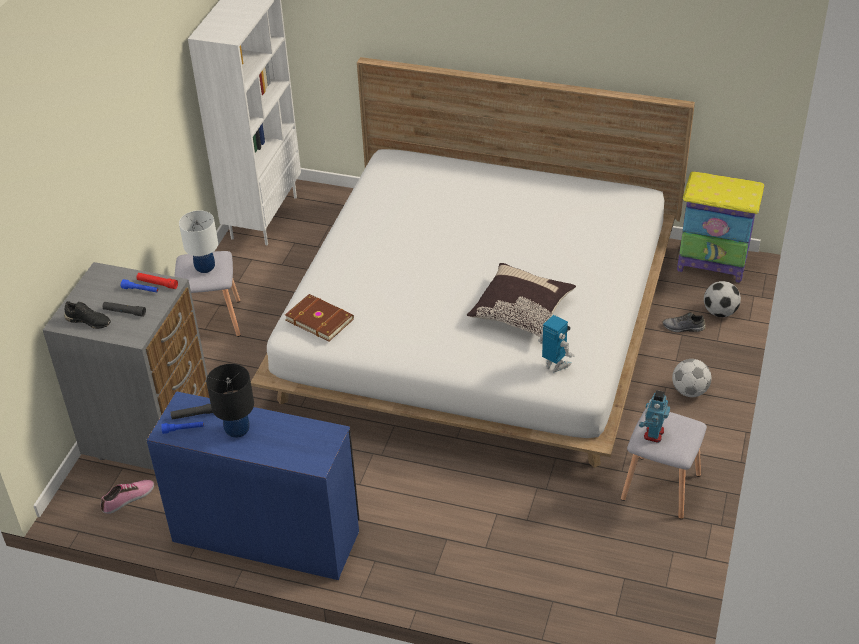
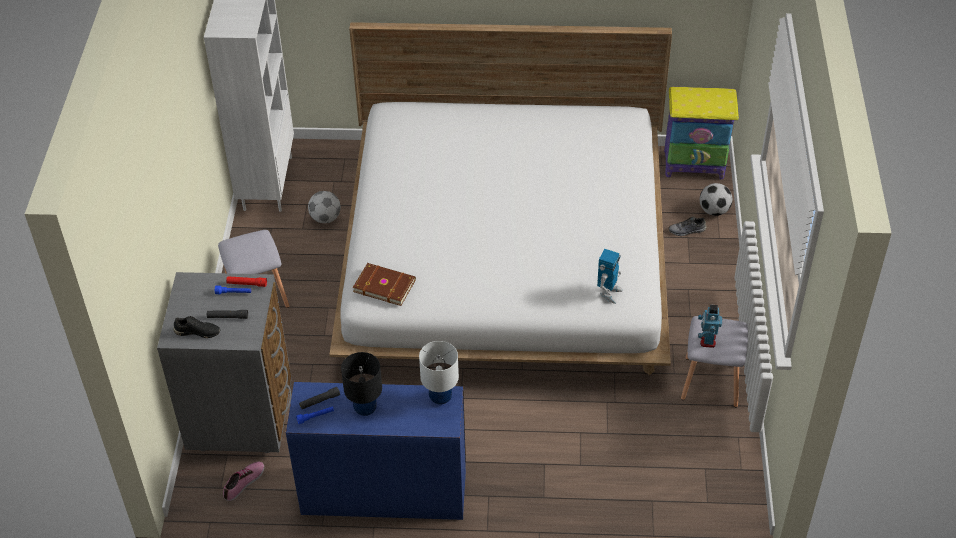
camera: 15 degrees left, 5 degrees up
white table lamp [179,210,218,273] -> white table lamp moved to [419,341,459,405]
pillow [467,263,576,337] -> none
toy robot [538,315,574,372] -> toy robot turned 90 degrees clockwise [597,249,623,304]
football [672,359,711,397] -> football moved to [308,191,341,223]

